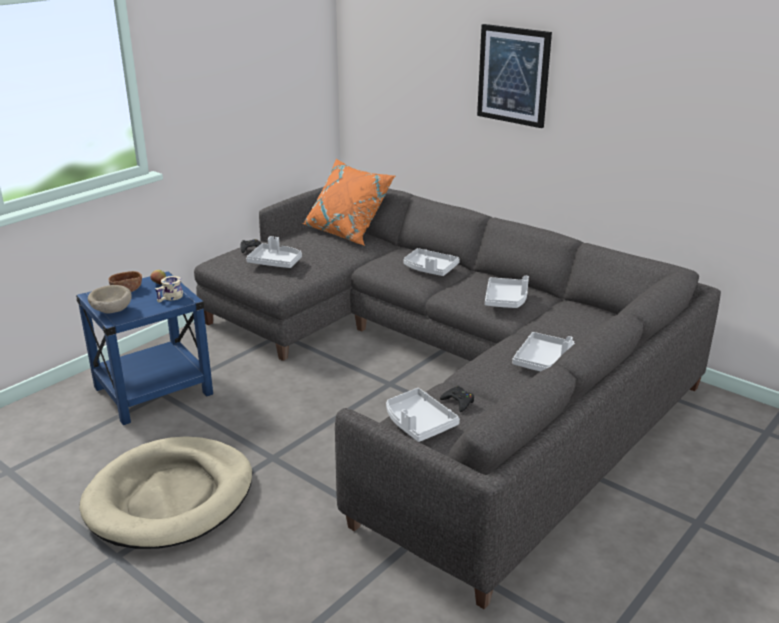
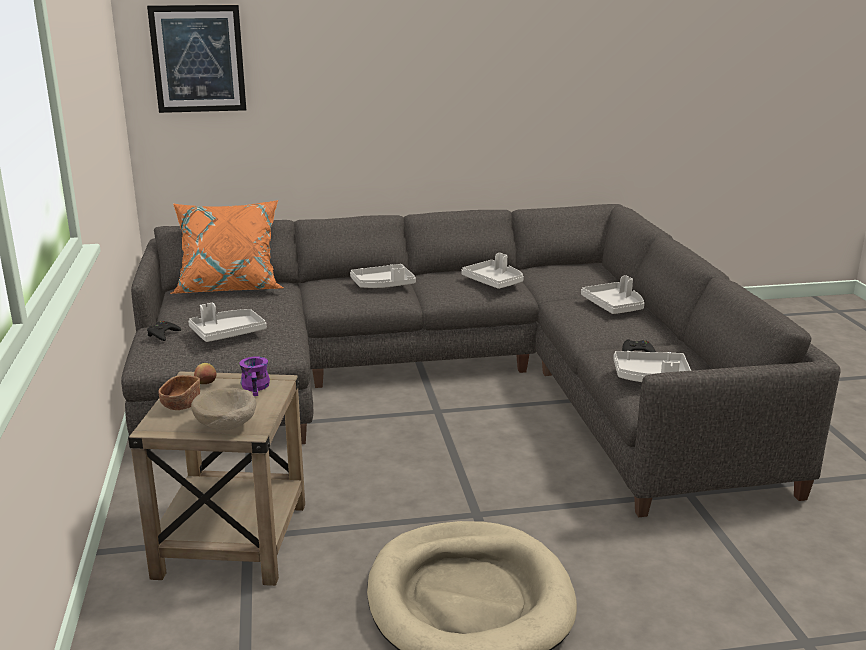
camera: 50 degrees left, 5 degrees down
blue side table [76,272,213,425] -> beige side table [128,372,305,586]
beige mug [155,276,183,303] -> purple mug [239,356,270,396]
picture [477,24,552,128] -> picture moved to [147,5,246,113]

